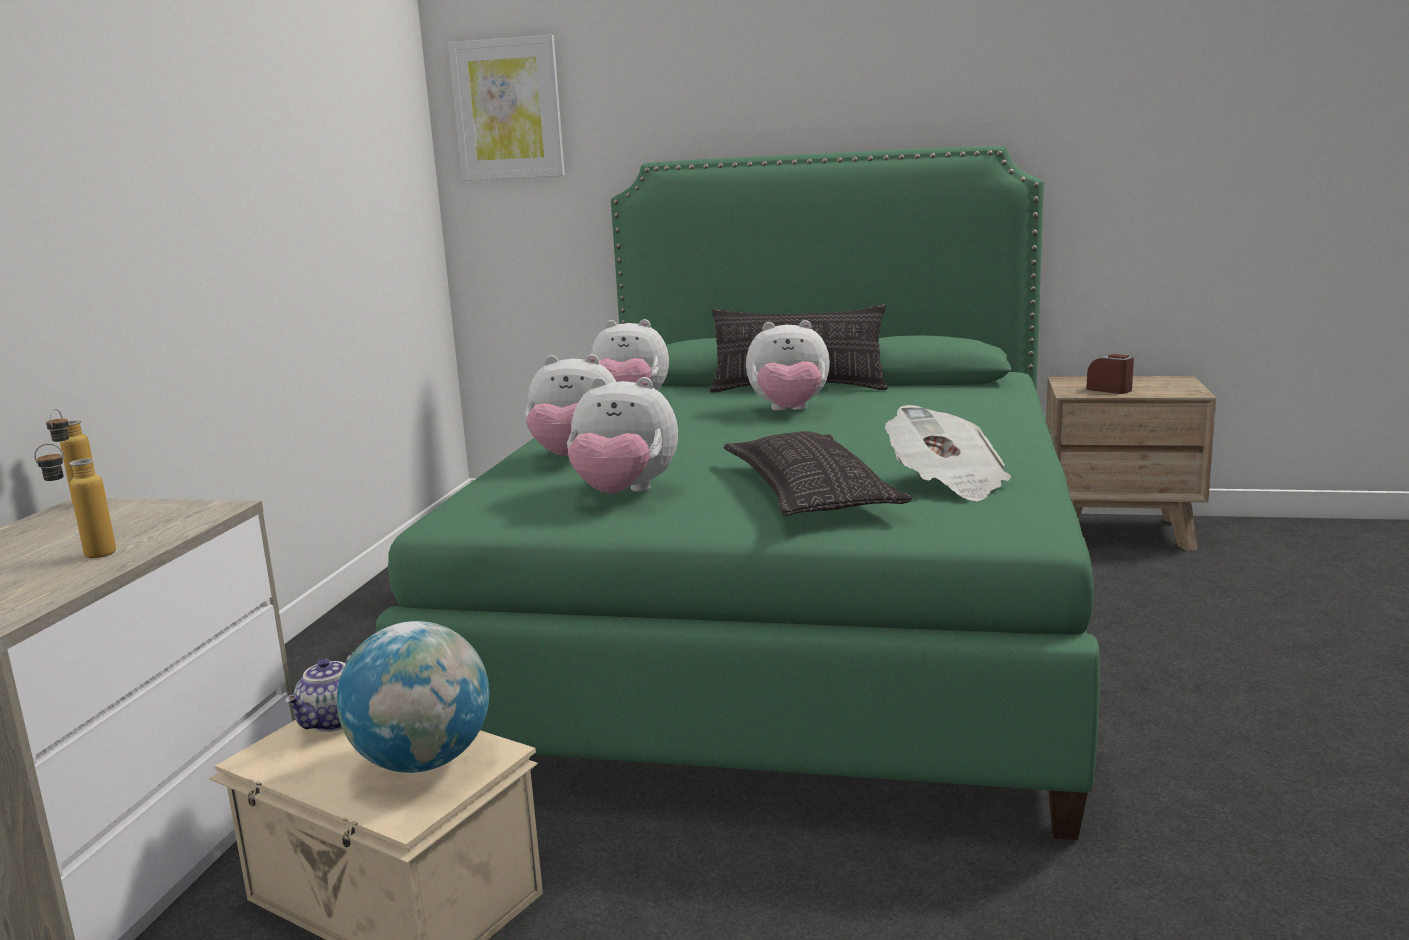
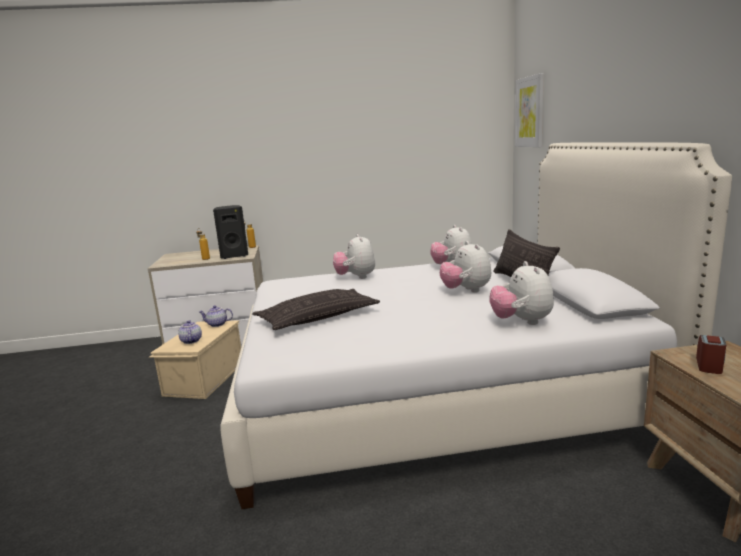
camera: 70 degrees right, 0 degrees up
globe [337,621,489,773] -> teapot [178,321,202,344]
green bed [376,146,1100,840] -> white bed [220,142,732,509]
plush toy [567,377,678,493] -> plush toy moved to [489,261,554,325]
newspaper [885,405,1011,501] -> none
none -> black speaker [213,205,248,259]

